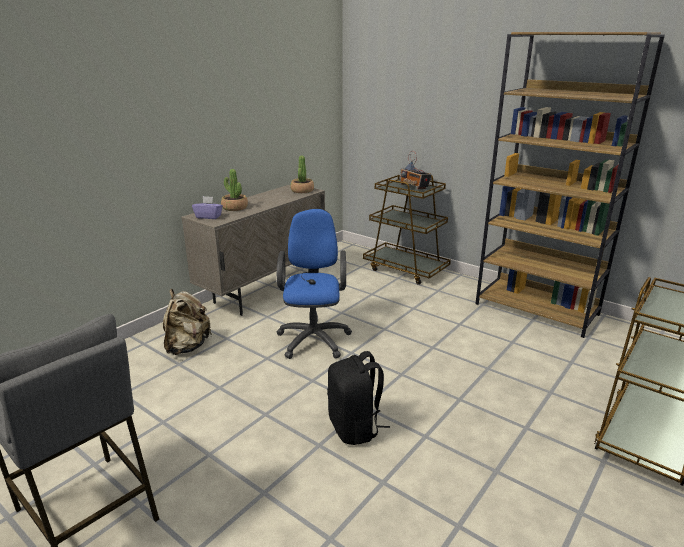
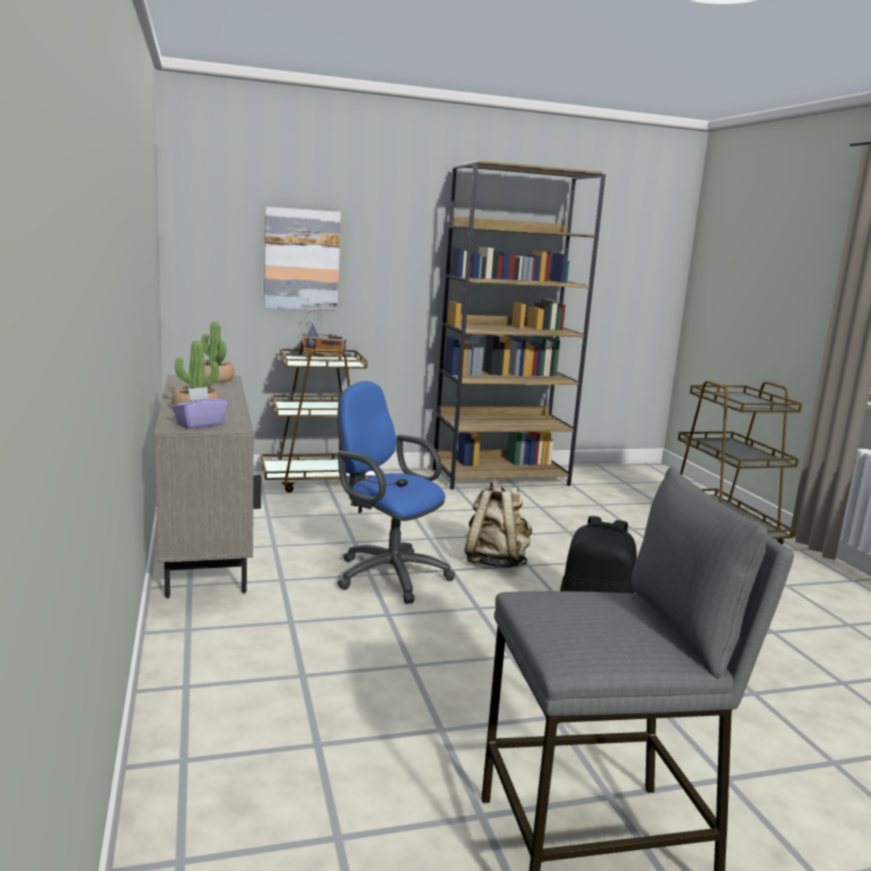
camera: 55 degrees left, 10 degrees down
beige backpack [163,289,212,355] -> beige backpack moved to [464,480,532,568]
none -> picture [264,207,341,311]

